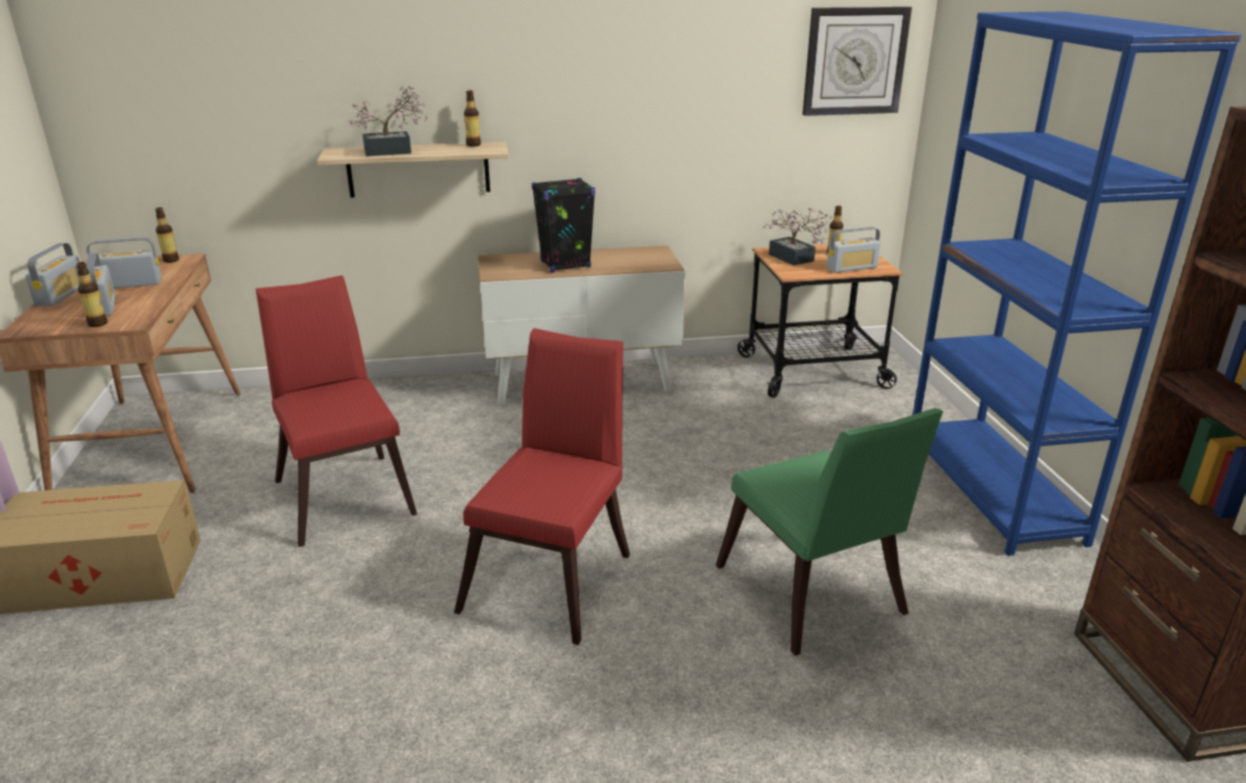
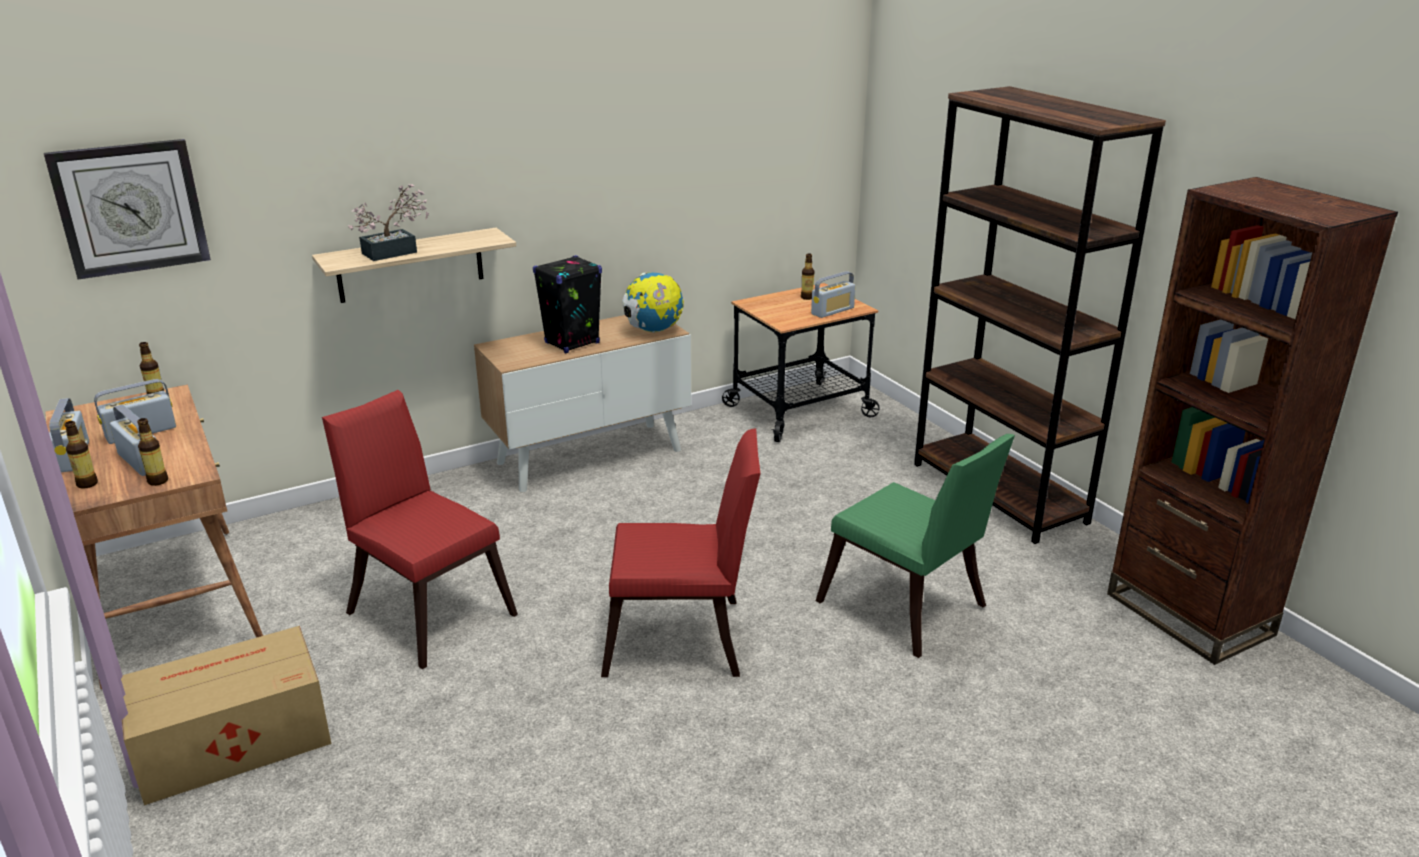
camera: 20 degrees left, 0 degrees up
red chair [454,328,630,645] -> red chair turned 90 degrees clockwise [601,429,761,677]
bottle [464,90,481,147] -> bottle moved to [64,421,98,489]
potted plant [763,207,832,265] -> none
wall clock [802,7,912,116] -> wall clock moved to [44,139,211,279]
blue bookcase [913,12,1242,556] -> brown bookcase [914,86,1166,544]
none -> globe [622,273,684,333]

